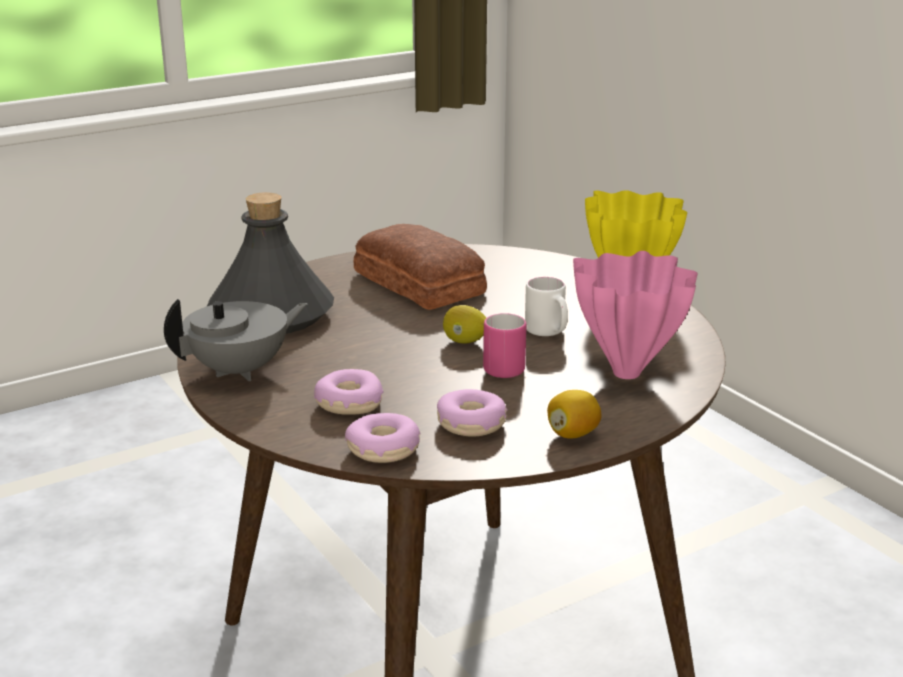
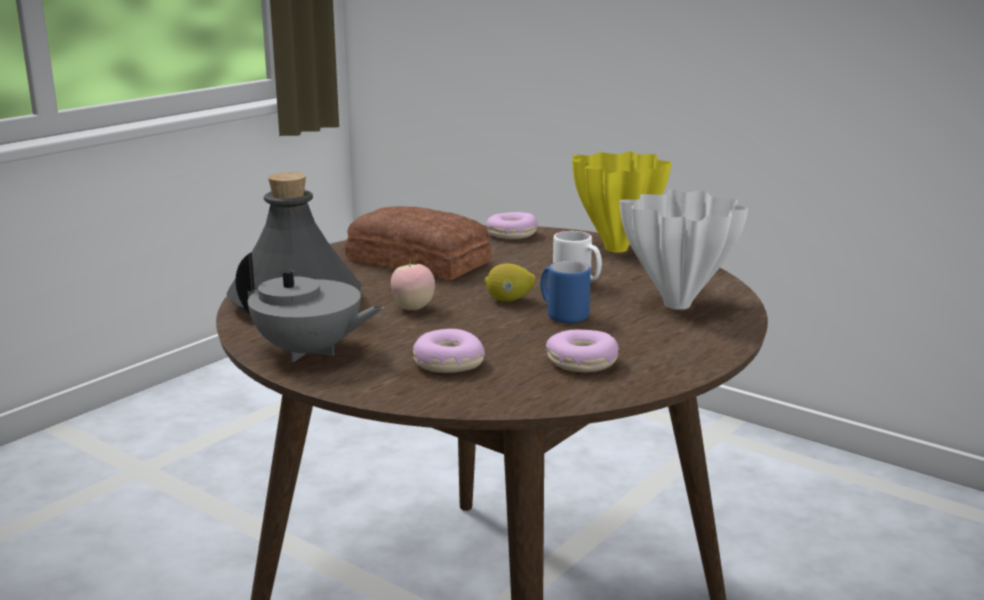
camera: 20 degrees left, 5 degrees down
grey teapot [164,299,307,381] -> grey teapot turned 75 degrees clockwise [235,252,384,363]
donut [345,413,421,463] -> donut moved to [486,212,538,239]
pink mug [483,313,527,378] -> blue mug [541,261,591,323]
lemon [547,390,602,439] -> none
pink vase [573,251,698,379] -> white vase [619,190,749,310]
none -> apple [391,258,435,310]

